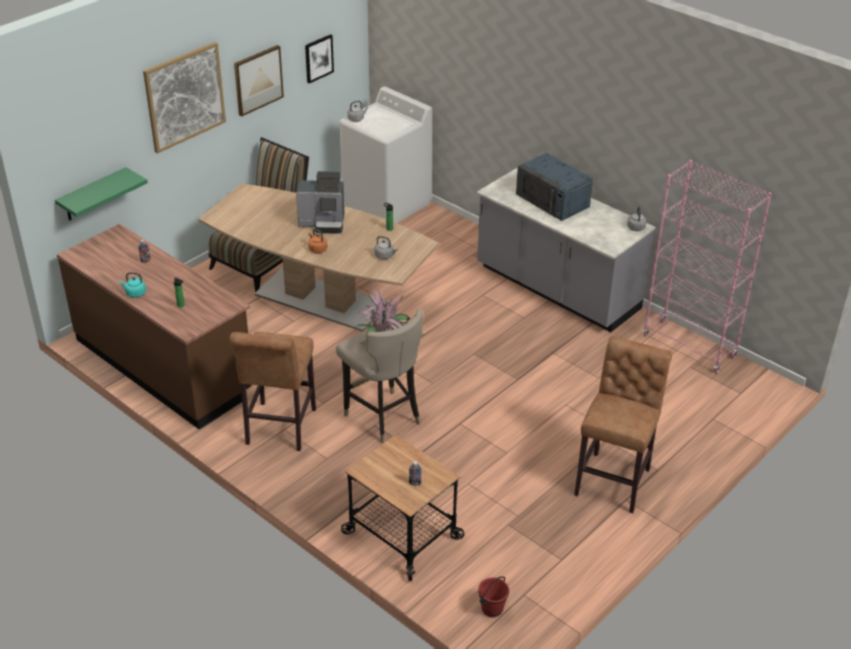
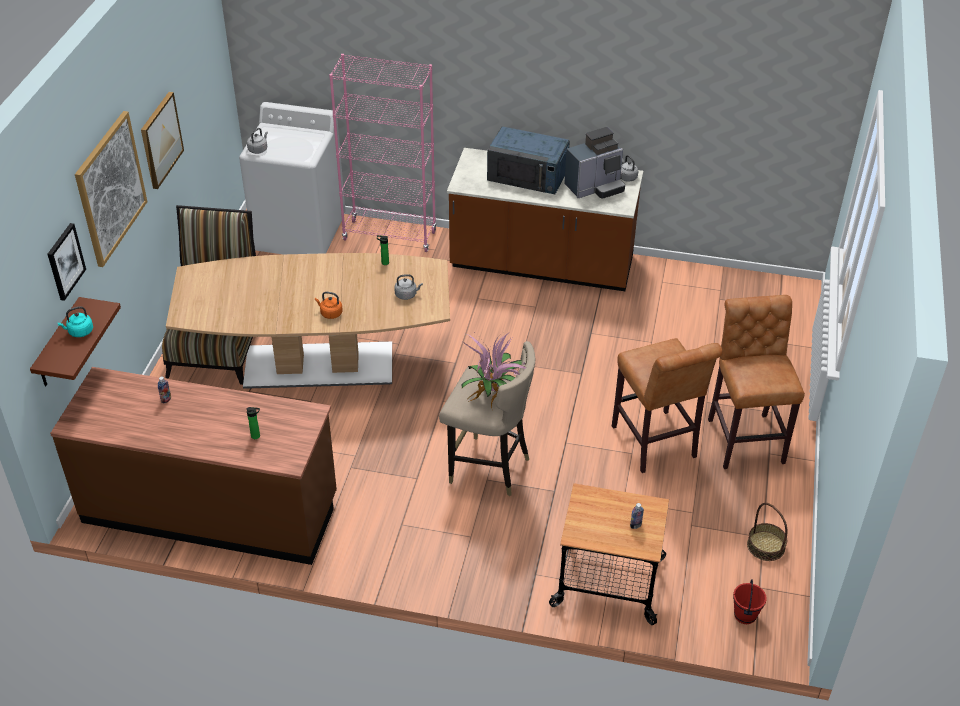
camera: 30 degrees left, 5 degrees up
green shelf [55,167,148,221] -> brown shelf [30,297,121,386]
turquoise kettle [119,272,146,298] -> turquoise kettle moved to [58,306,93,337]
brown stool [230,332,316,451] -> brown stool moved to [612,338,723,473]
coffee machine [296,171,344,233] -> coffee machine moved to [564,127,625,198]
picture [305,34,334,83] -> picture moved to [48,223,86,301]
grey counter [477,167,656,332] -> brown counter [447,148,643,291]
pink bookcase [643,160,772,373] -> pink bookcase moved to [329,54,437,252]
none -> basket [747,503,787,561]

